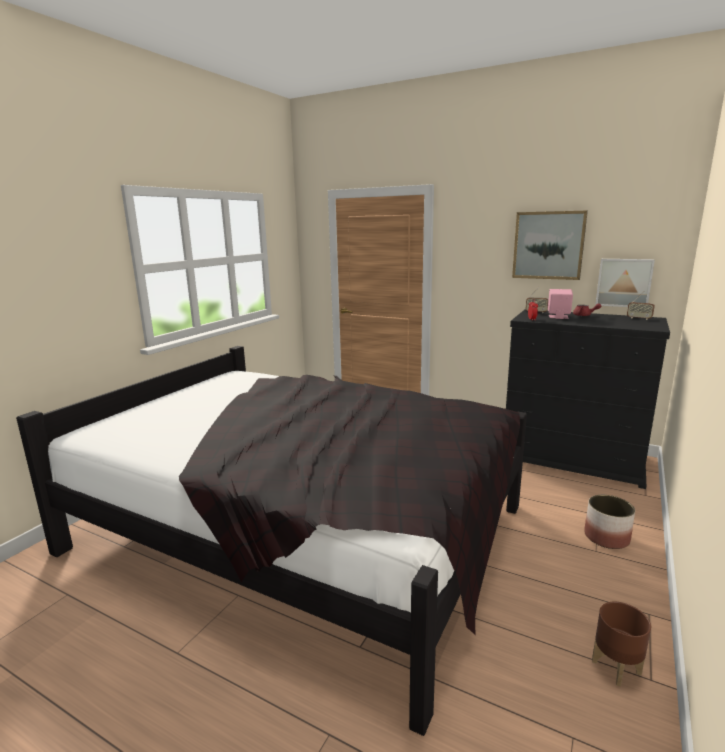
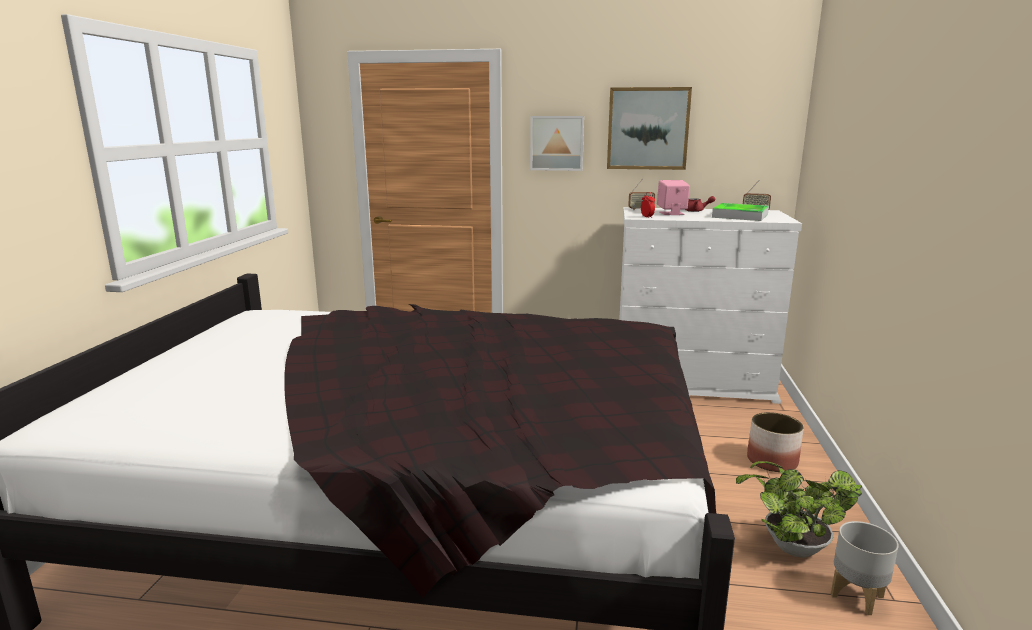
camera: 20 degrees left, 0 degrees up
black dresser [506,309,670,489] -> white dresser [619,207,802,404]
brown planter [592,601,651,687] -> grey planter [831,521,899,615]
picture [595,259,655,307] -> picture moved to [530,116,584,171]
none -> tray [712,203,769,221]
none -> potted plant [736,461,862,557]

